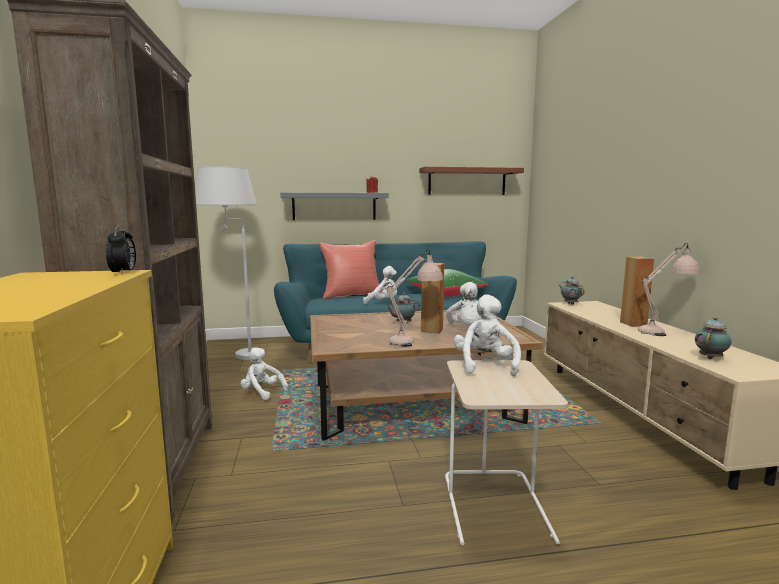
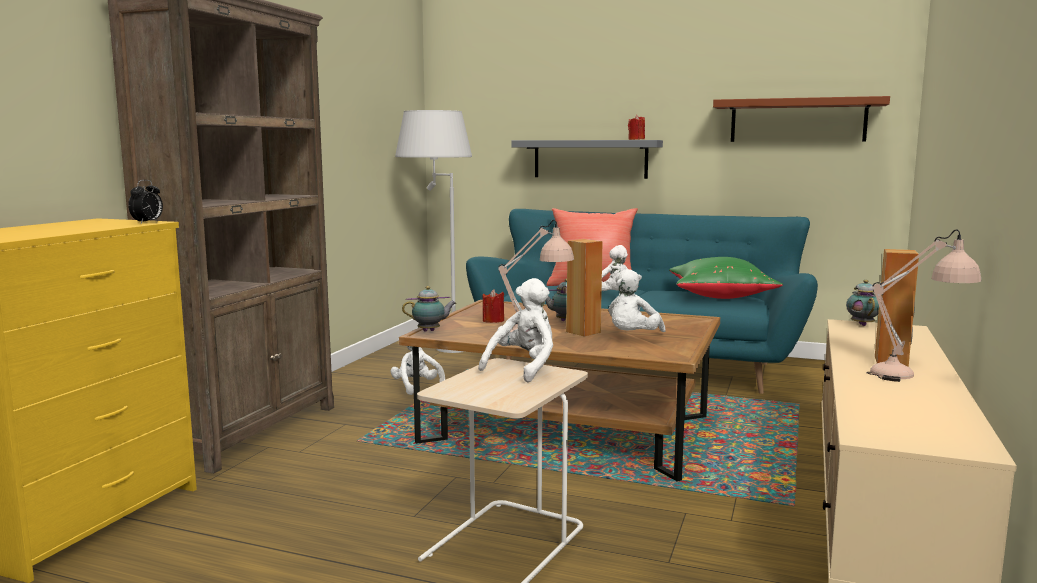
camera: 30 degrees right, 0 degrees up
teapot [695,317,732,359] -> teapot moved to [402,286,456,331]
none -> red candle [483,289,504,323]

